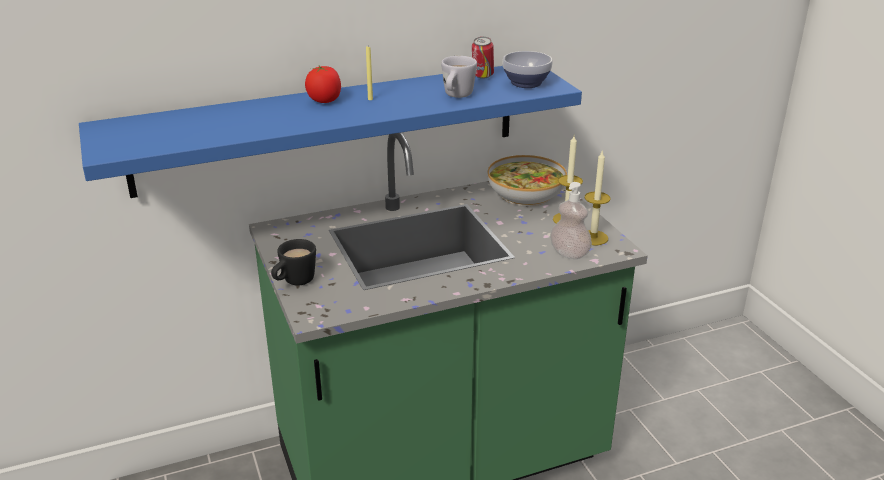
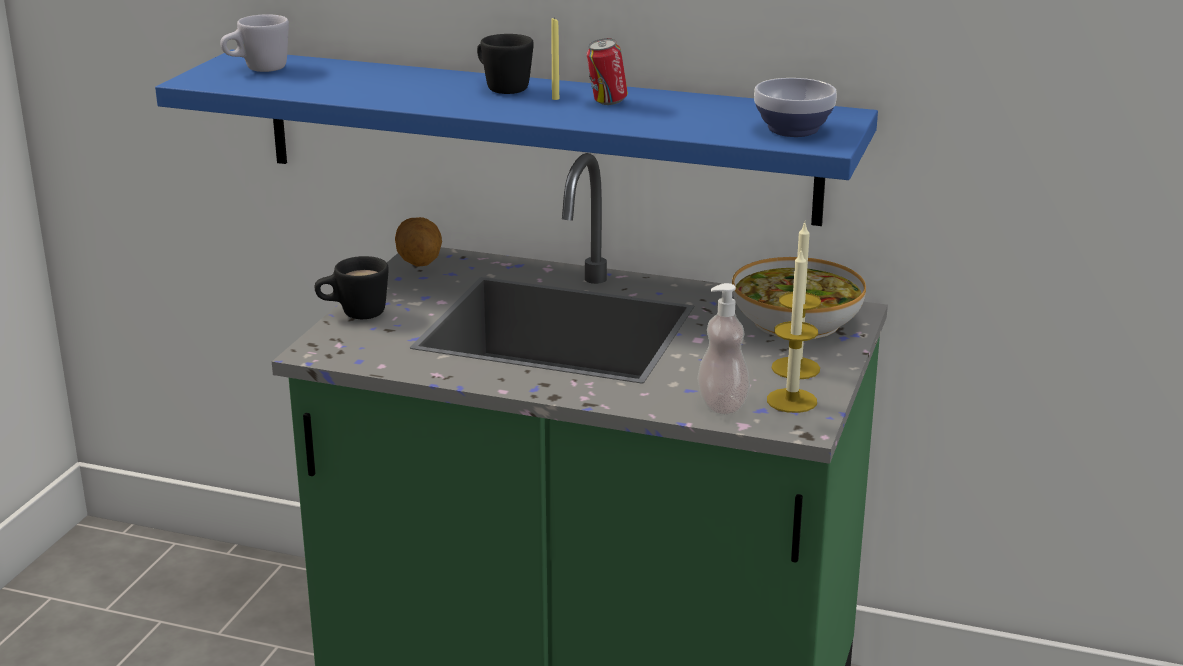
camera: 40 degrees right, 5 degrees down
tomato [305,66,341,103] -> black mug [477,34,534,94]
white mug [441,56,477,98] -> white mug moved to [220,14,289,72]
can [472,37,494,79] -> can moved to [587,38,628,105]
none -> potato [395,217,442,267]

